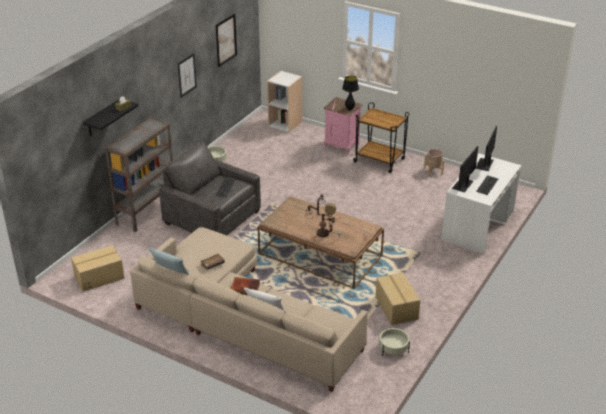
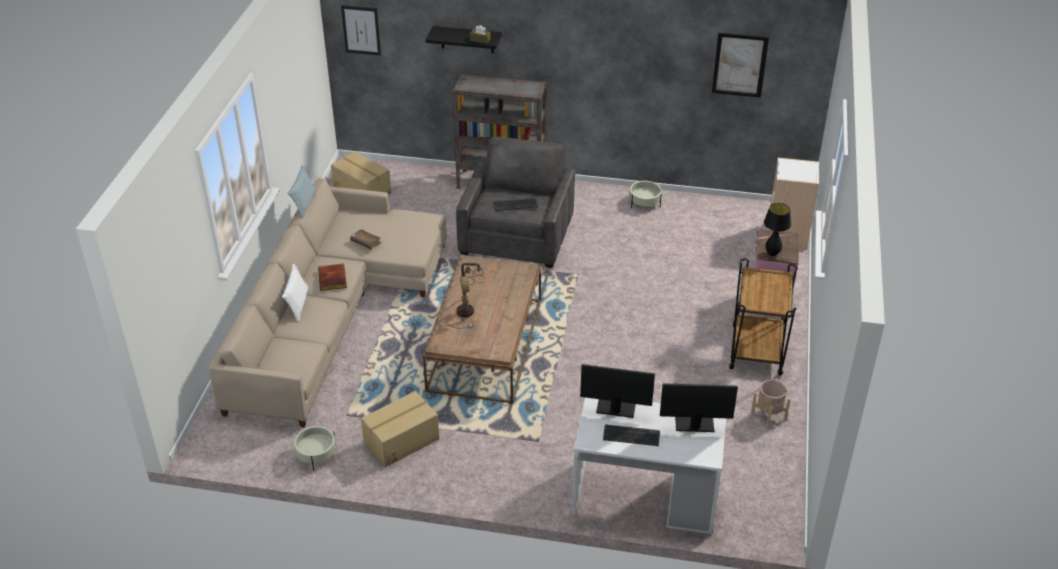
camera: 70 degrees right, 5 degrees up
picture [178,53,197,98] -> picture moved to [341,5,381,56]

